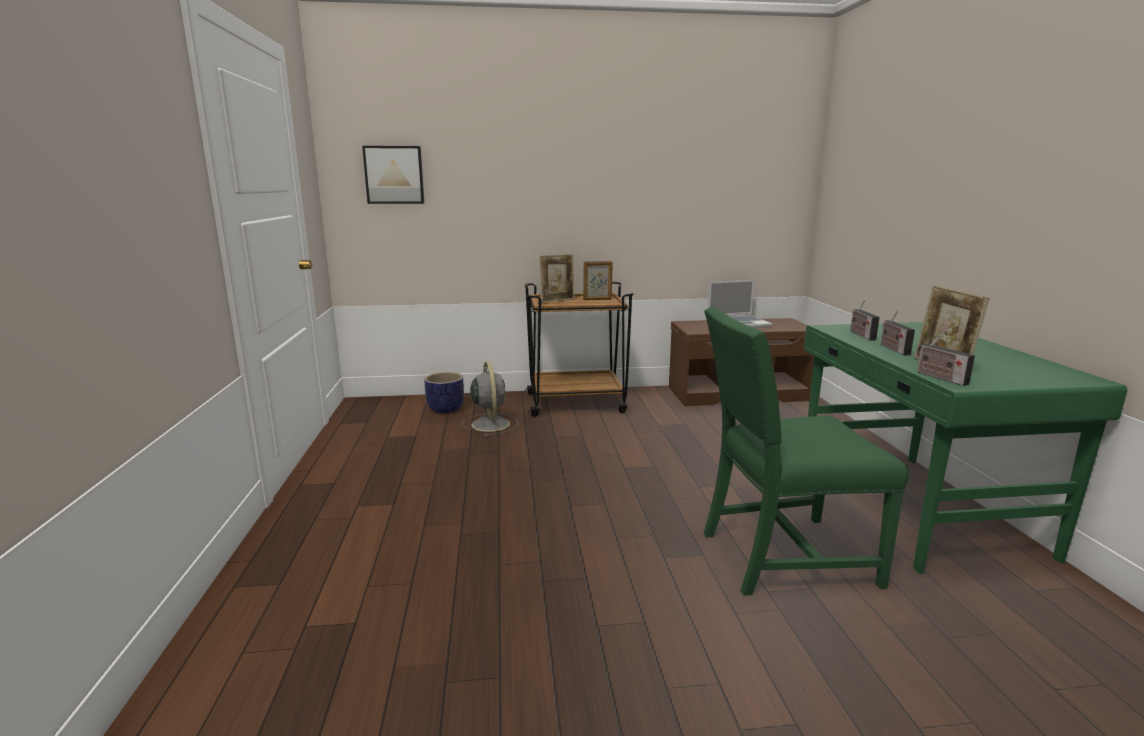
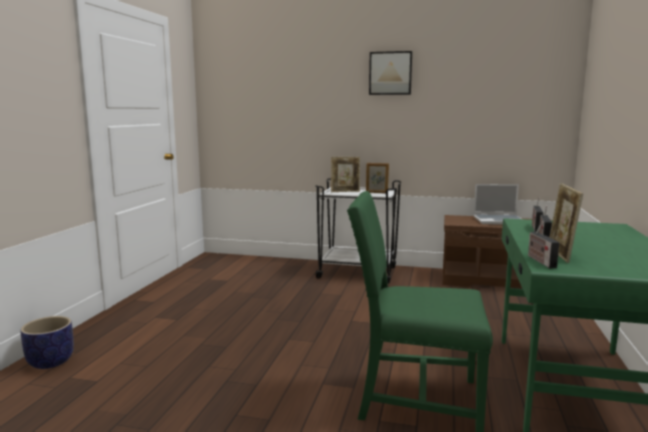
camera: 20 degrees right, 5 degrees down
picture [362,146,424,204] -> picture moved to [369,51,412,95]
planter [424,372,464,414] -> planter moved to [20,316,74,369]
grey fan [462,362,518,436] -> none
brown cart [525,282,634,417] -> white cart [315,178,401,283]

